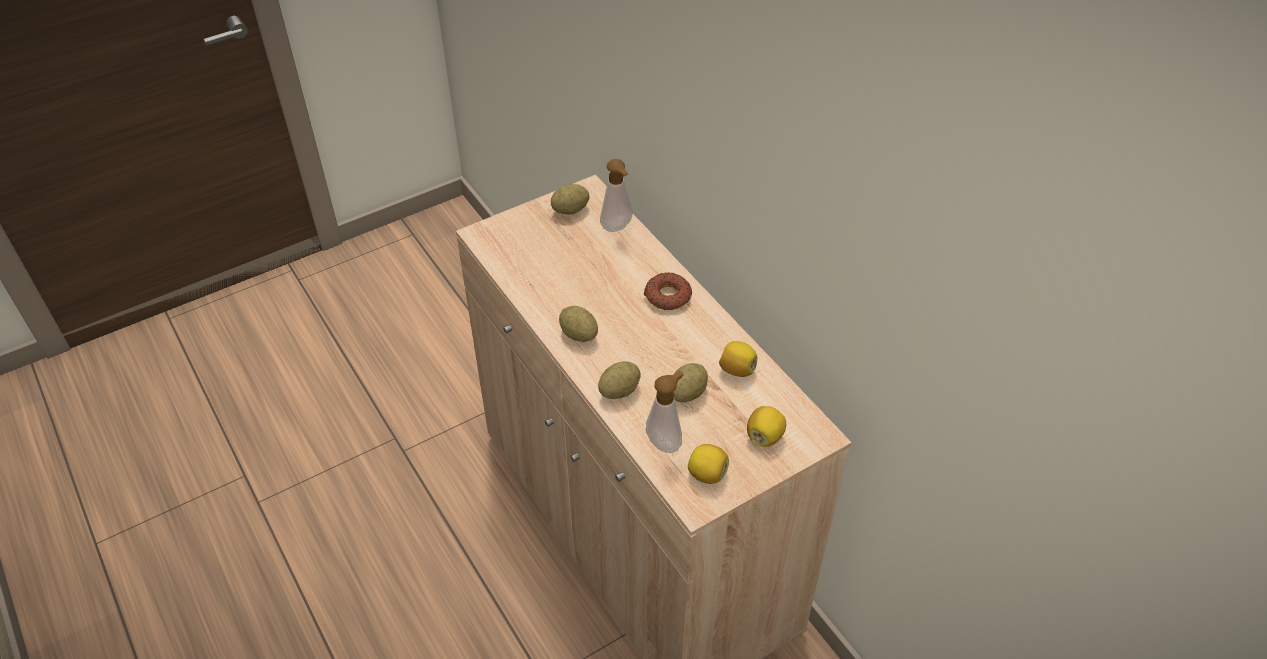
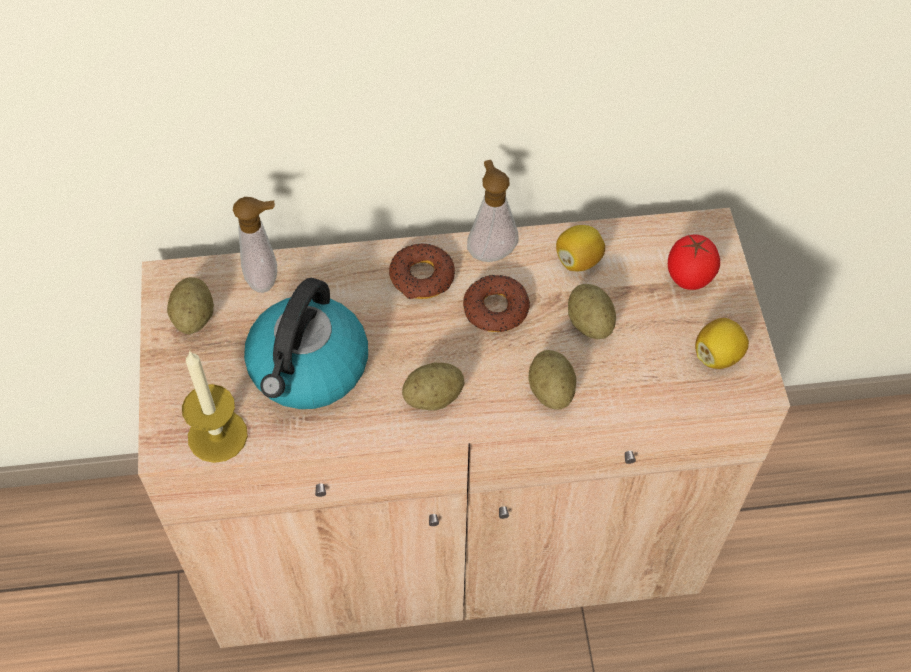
camera: 65 degrees left, 10 degrees up
soap dispenser [646,371,683,453] -> soap dispenser moved to [467,160,518,262]
lemon [747,406,786,447] -> tomato [668,235,720,290]
none -> candle [182,350,248,463]
none -> kettle [244,278,368,409]
none -> donut [463,275,530,332]

